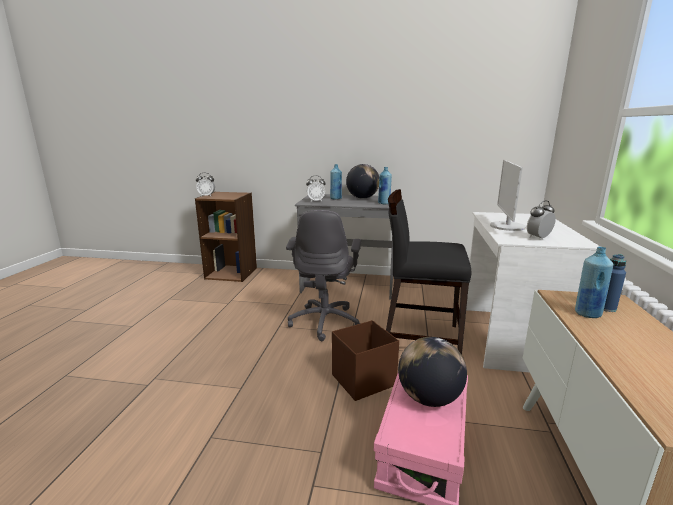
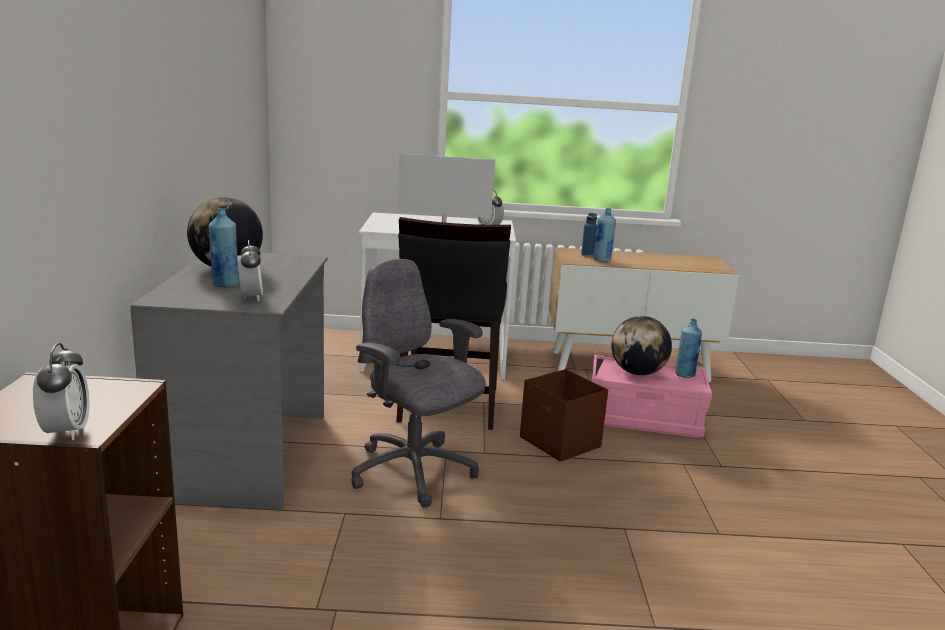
camera: 100 degrees left, 0 degrees up
grey office chair [286,210,362,341] -> grey office chair turned 135 degrees counterclockwise [351,259,486,508]
blue bottle [378,167,392,204] -> blue bottle moved to [675,319,702,378]

